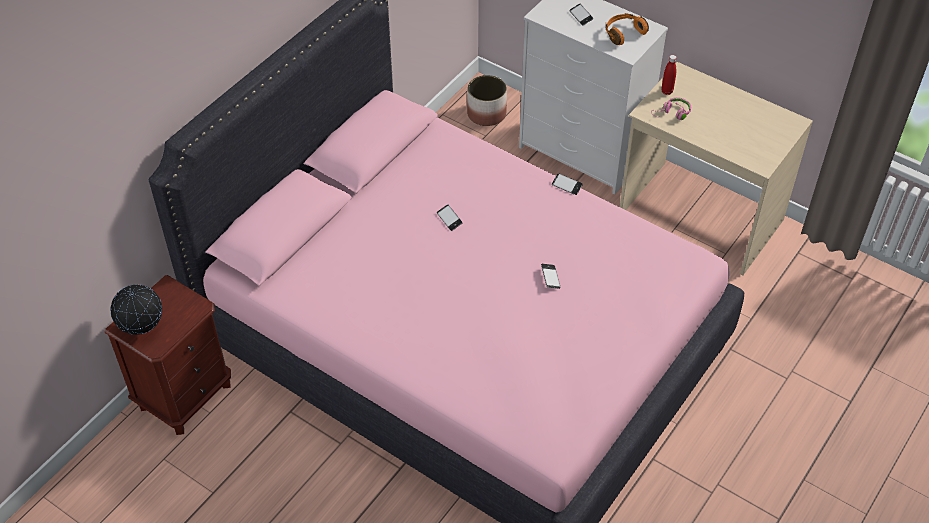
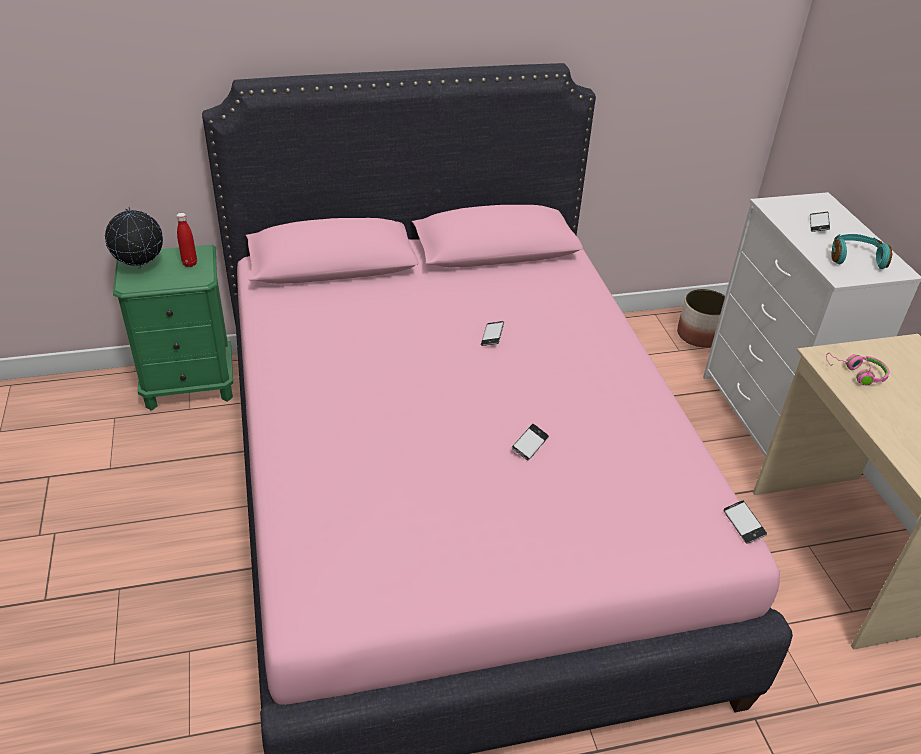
camera: 40 degrees right, 10 degrees down
brown nightstand [105,275,231,435] -> green nightstand [113,245,233,411]
phone [552,173,583,195] -> phone moved to [723,500,767,544]
orange headphones [606,13,649,45] -> turquoise headphones [831,234,892,269]
red bottle [661,55,677,95] -> red bottle moved to [176,213,197,267]

